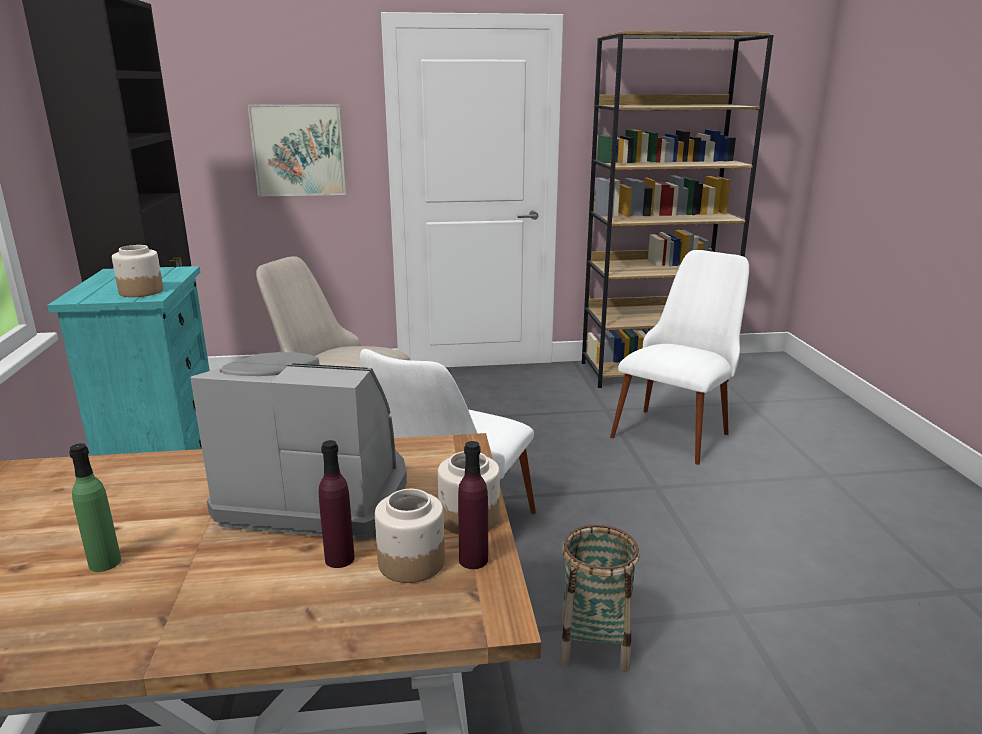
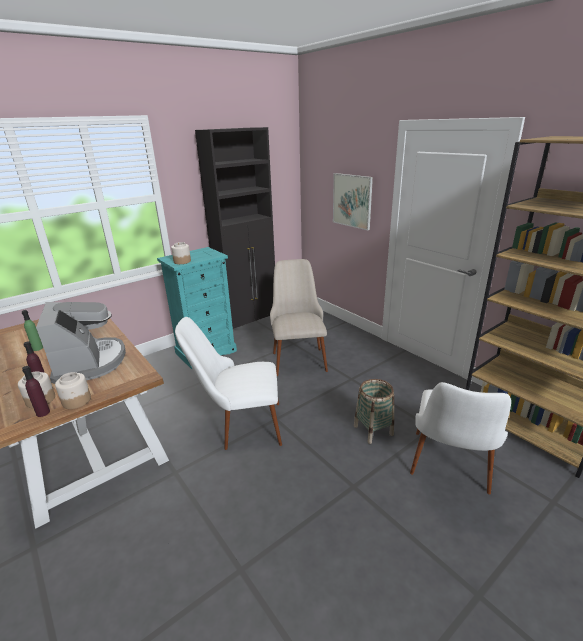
camera: 60 degrees right, 5 degrees up
basket [560,525,640,672] -> basket moved to [354,379,394,444]
white chair [610,250,749,465] -> white chair turned 105 degrees clockwise [410,382,511,494]

